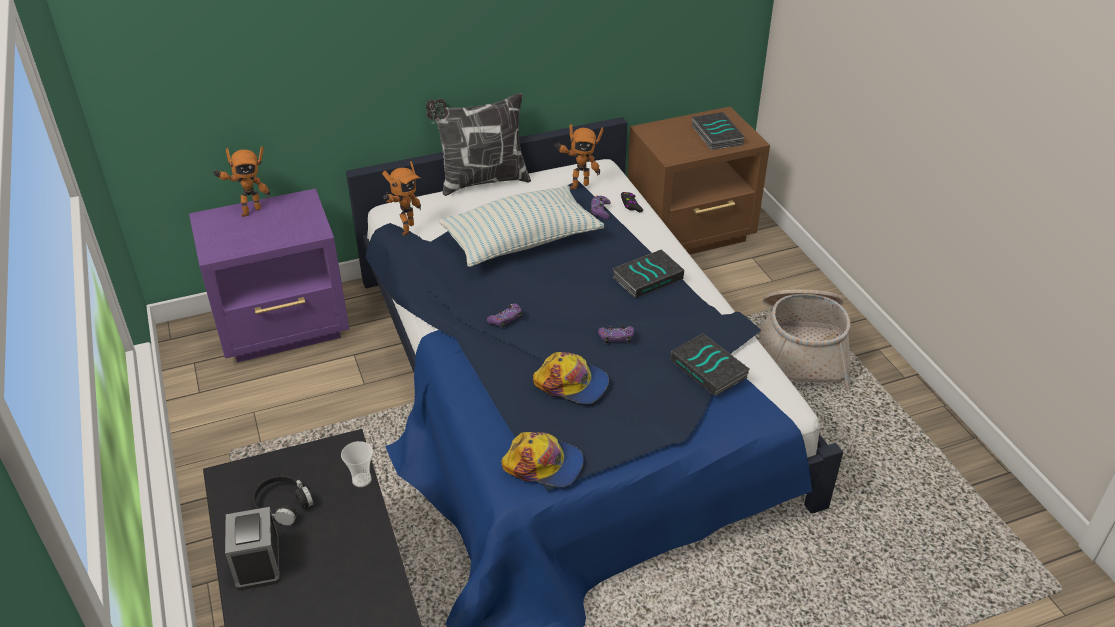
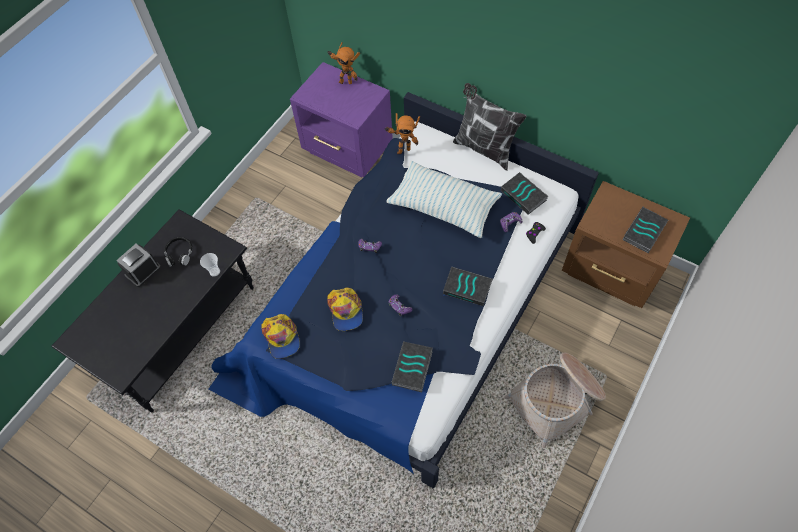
camera: 55 degrees right, 20 degrees up
toy robot [554,124,604,190] -> book [501,172,549,215]

